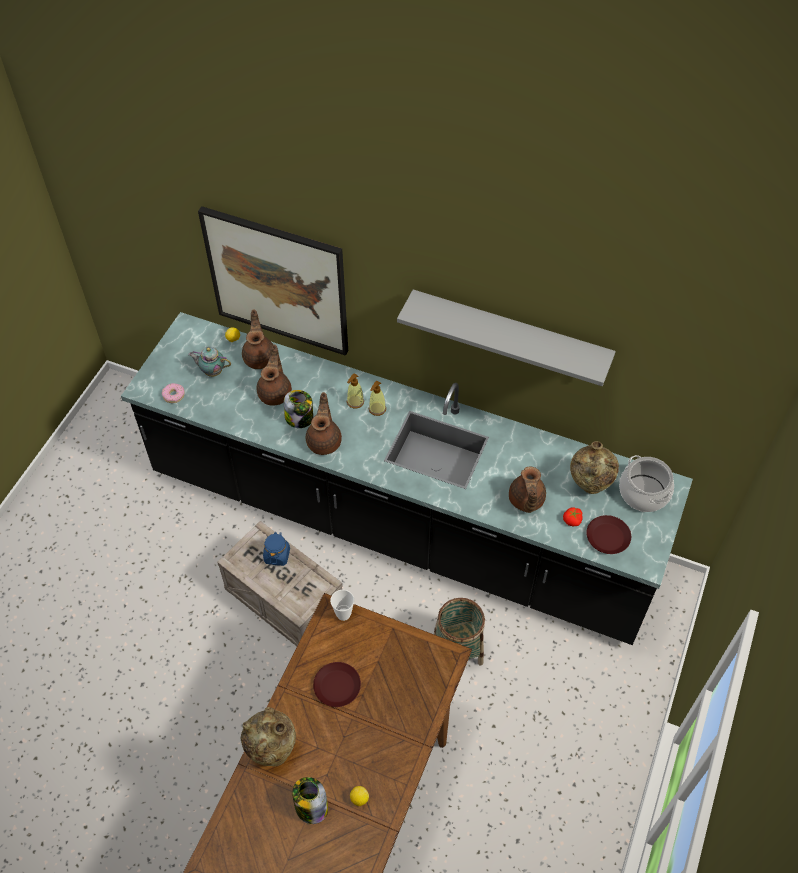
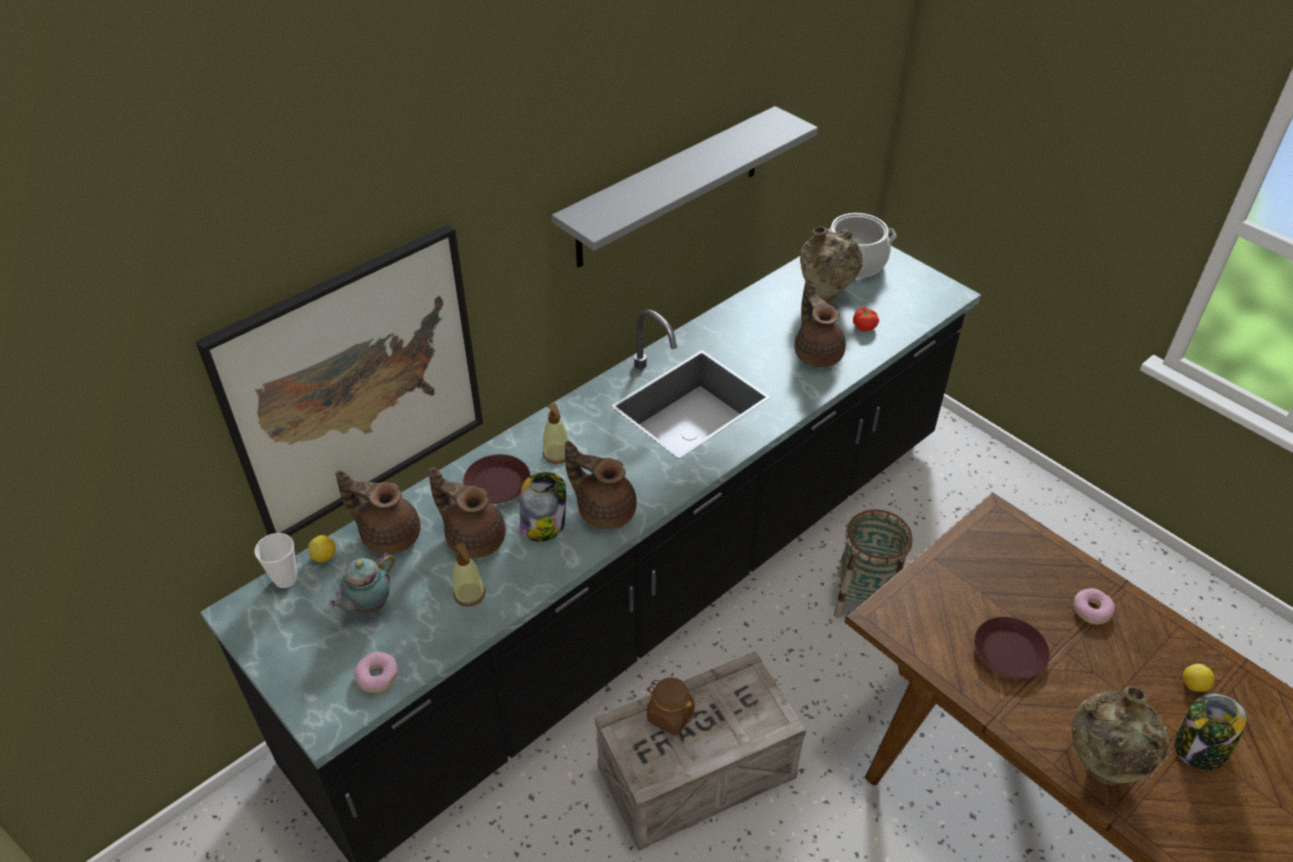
camera: 65 degrees left, 10 degrees down
blue jar [263,532,290,566] -> brown jar [646,677,695,735]
cup [330,590,354,621] -> cup moved to [254,533,297,588]
soap dispenser [369,381,386,416] -> soap dispenser moved to [453,542,486,607]
brown teapot [509,466,546,513] -> brown teapot turned 135 degrees counterclockwise [794,279,846,367]
brown plate [586,515,631,554] -> brown plate moved to [463,454,531,504]
none -> donut [1073,588,1115,625]

